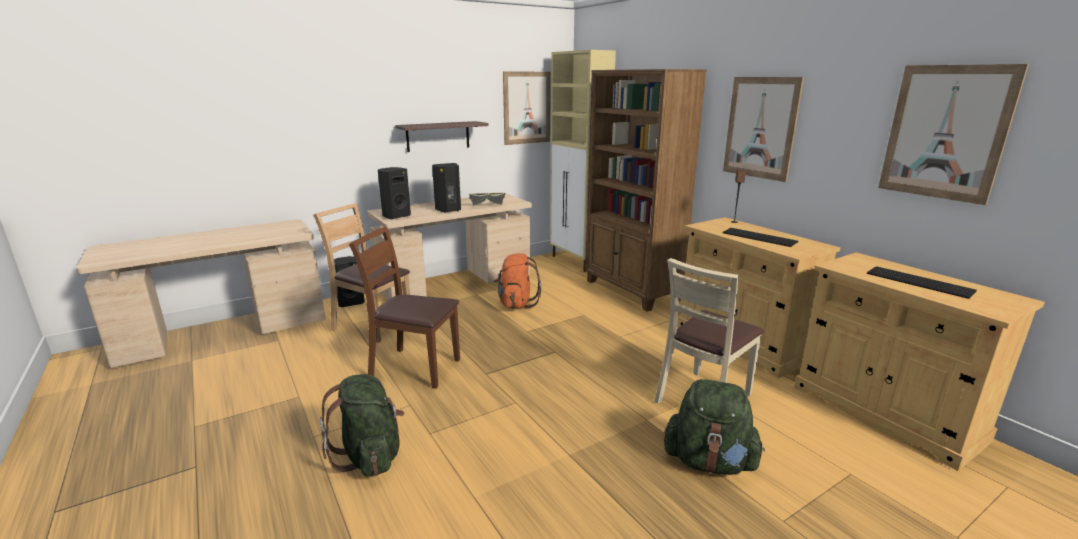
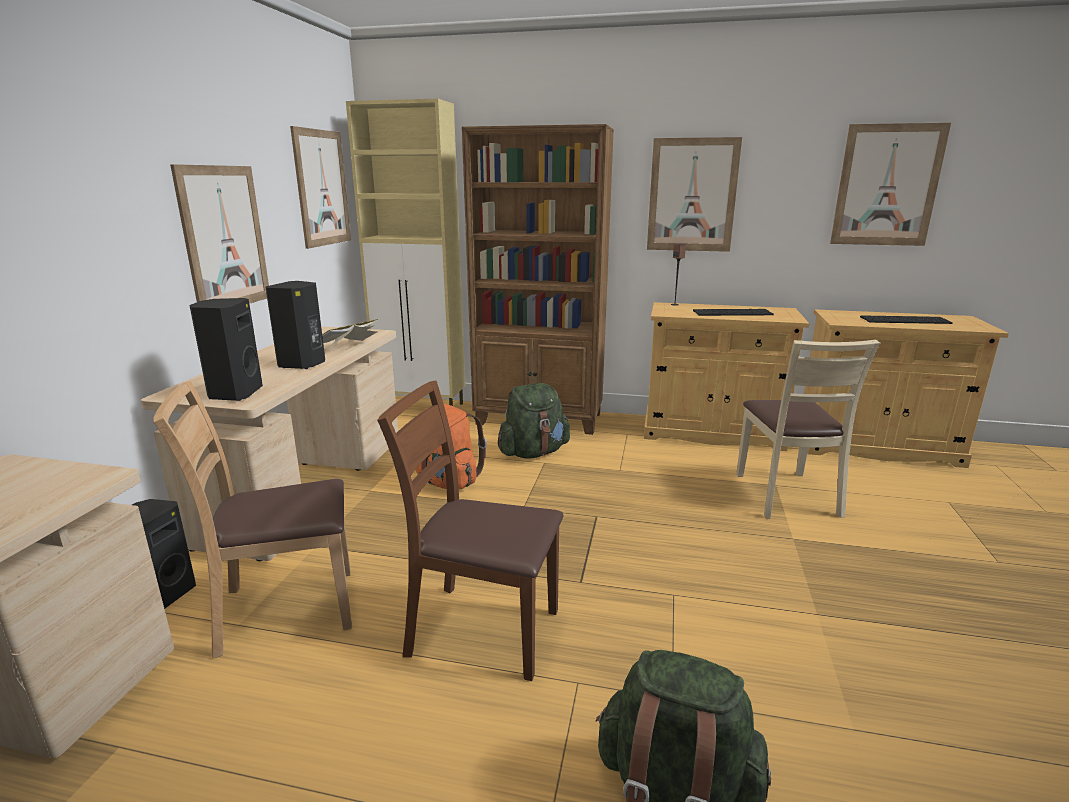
camera: 45 degrees left, 0 degrees up
brown chair [349,227,460,389] -> brown chair turned 45 degrees clockwise [377,381,563,681]
shelf [395,121,489,152] -> picture [170,164,269,304]
green backpack [664,379,765,475] -> green backpack moved to [498,383,570,459]

